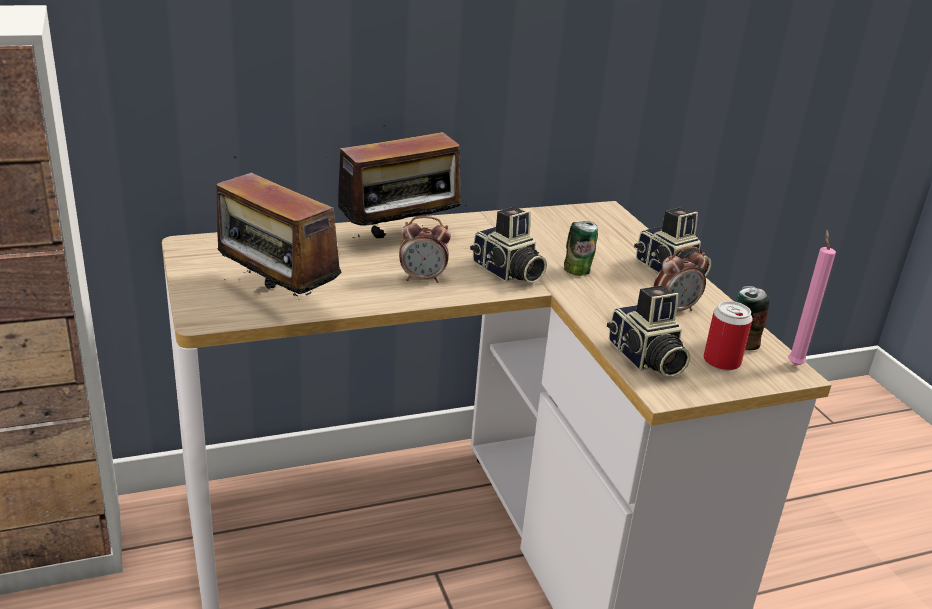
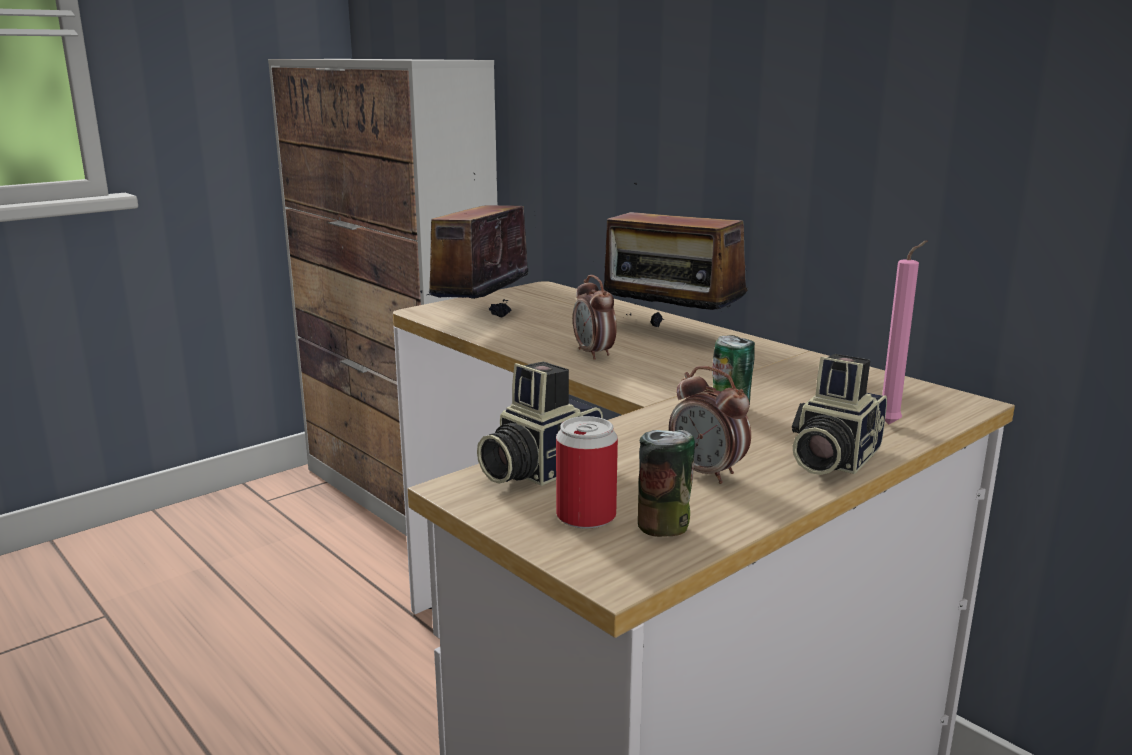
camera: 70 degrees right, 10 degrees down
camera [470,207,547,284] -> none
pink candle [788,230,836,366] -> pink candle moved to [882,240,927,424]

